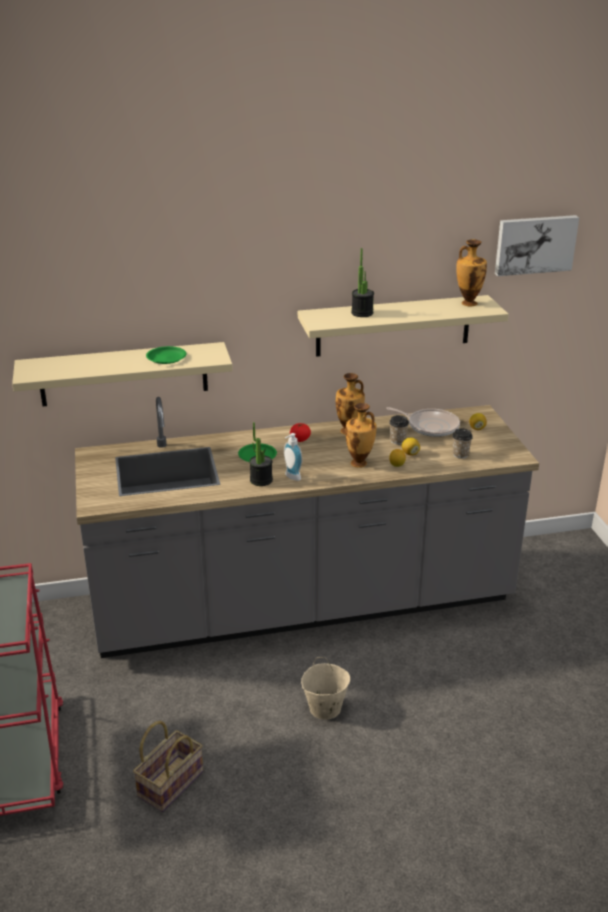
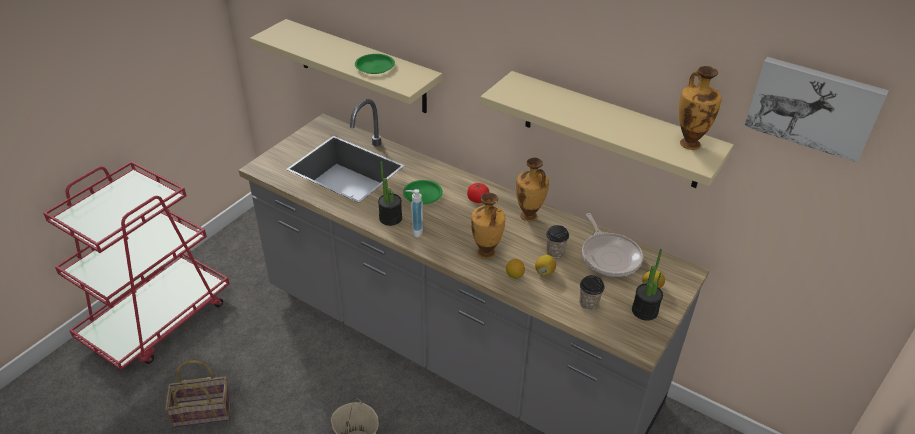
camera: 45 degrees right, 10 degrees up
potted plant [351,248,374,317] -> potted plant moved to [632,249,663,321]

